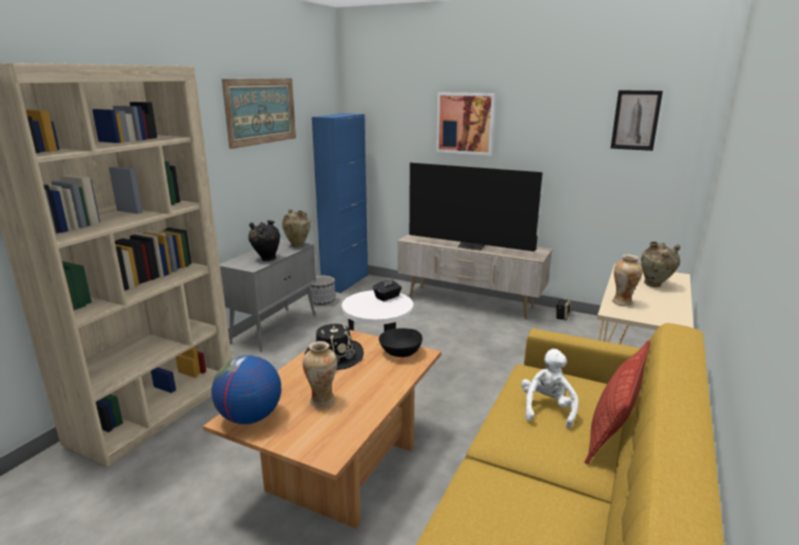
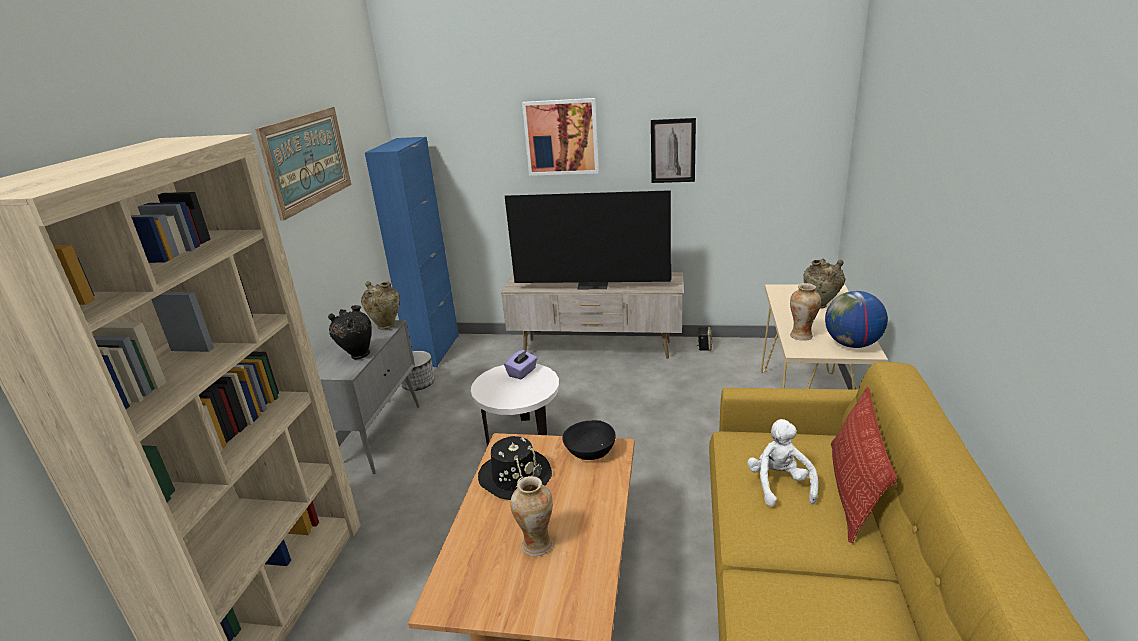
camera: 15 degrees left, 5 degrees up
globe [211,355,281,424] -> globe moved to [825,291,888,348]
black tissue box [373,279,402,301] -> purple tissue box [504,350,537,380]
picture [611,90,663,151] -> picture moved to [651,118,696,183]

